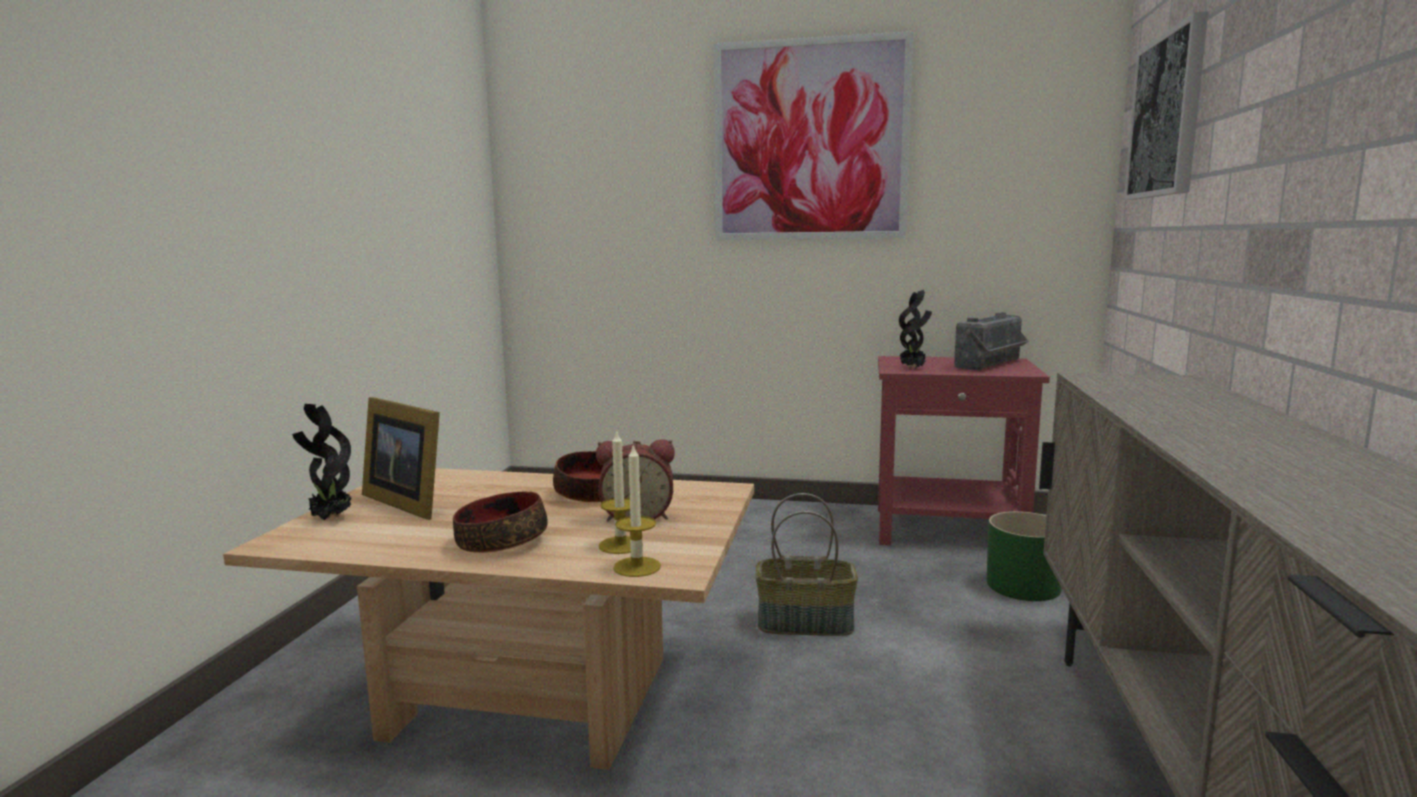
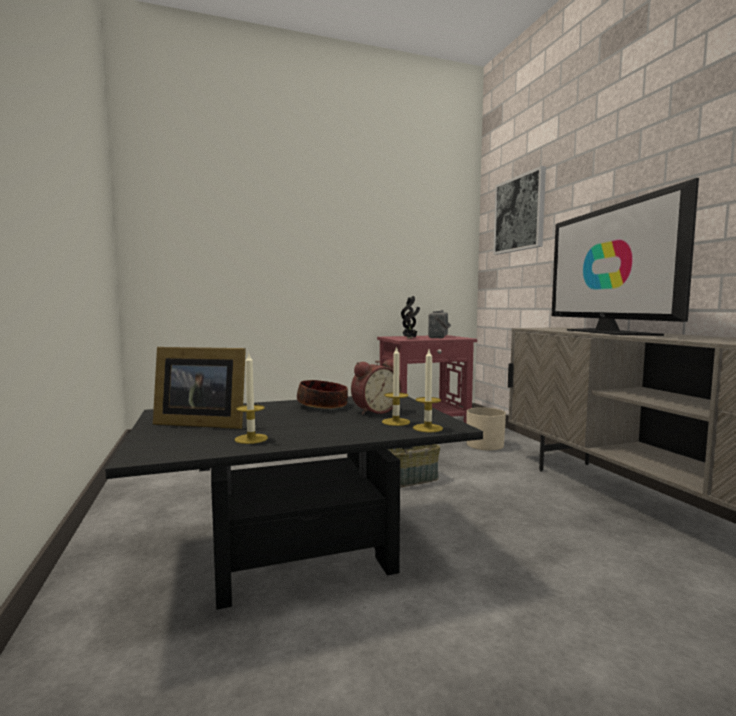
camera: 30 degrees left, 5 degrees down
beige coffee table [223,468,754,770] -> black coffee table [105,396,483,610]
potted plant [292,404,352,521] -> none
bowl [453,491,548,553] -> none
picture [714,31,913,240] -> none
green planter [987,511,1062,601] -> beige planter [467,407,506,451]
none -> candle [235,354,268,444]
none -> television [552,178,699,336]

